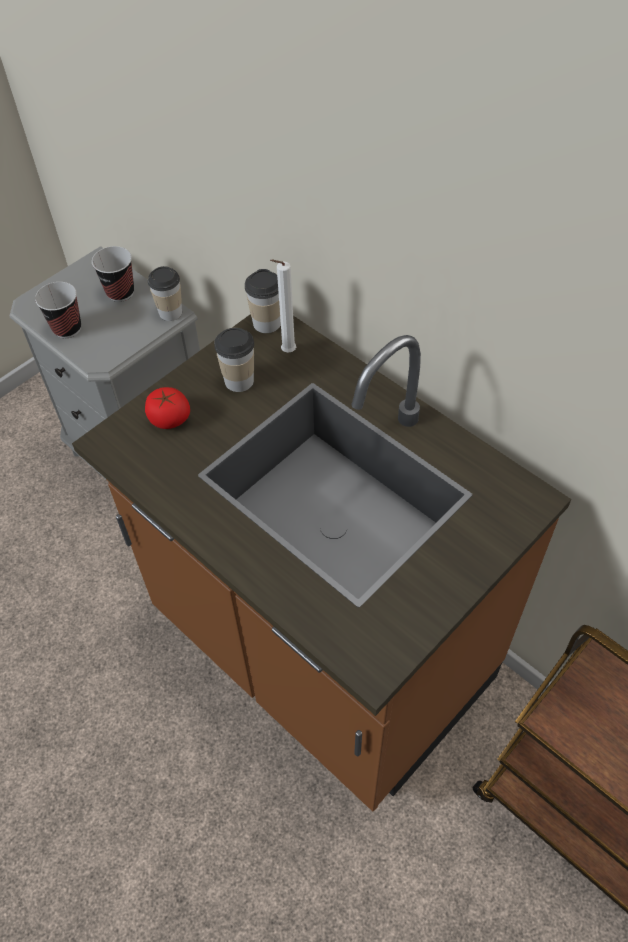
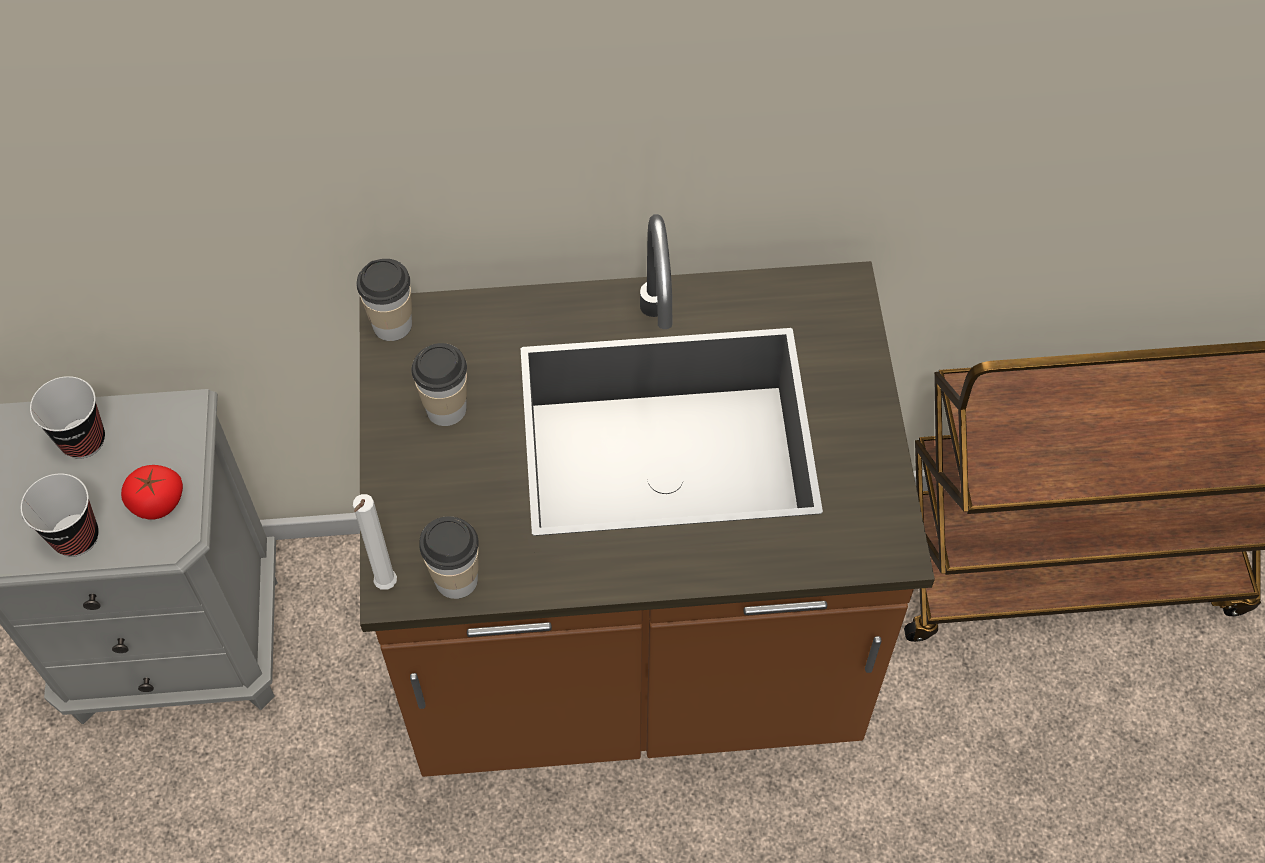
camera: 50 degrees left, 5 degrees up
tomato [145,387,190,429] -> tomato moved to [121,465,183,520]
cup [148,266,182,321] -> cup moved to [419,516,479,599]
white candle [270,259,296,353] -> white candle moved to [353,494,397,590]

